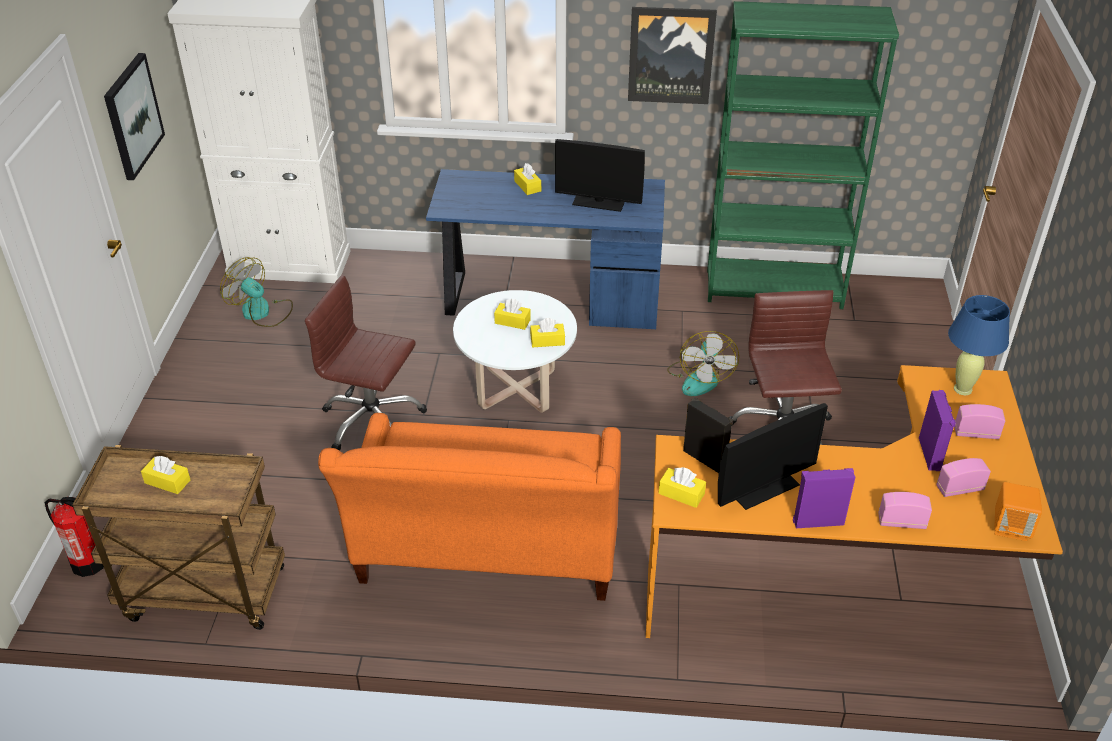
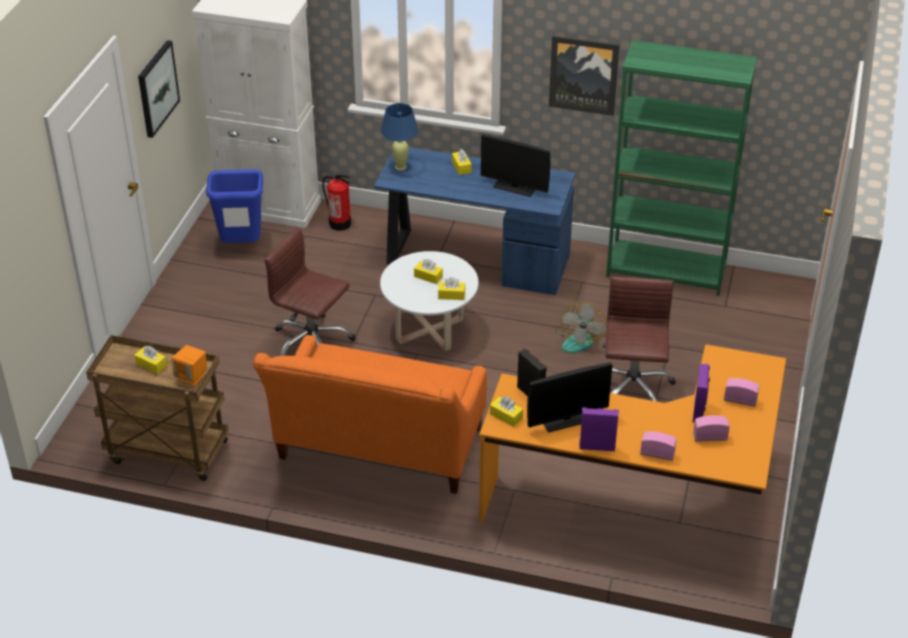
camera: 10 degrees right, 0 degrees up
fire extinguisher [45,497,104,577] -> fire extinguisher moved to [322,175,351,231]
fan [220,257,293,327] -> blue trash can [206,169,263,243]
blue table lamp [948,295,1010,395] -> blue table lamp moved to [381,103,418,170]
orange speaker [995,482,1042,541] -> orange speaker moved to [172,345,207,386]

